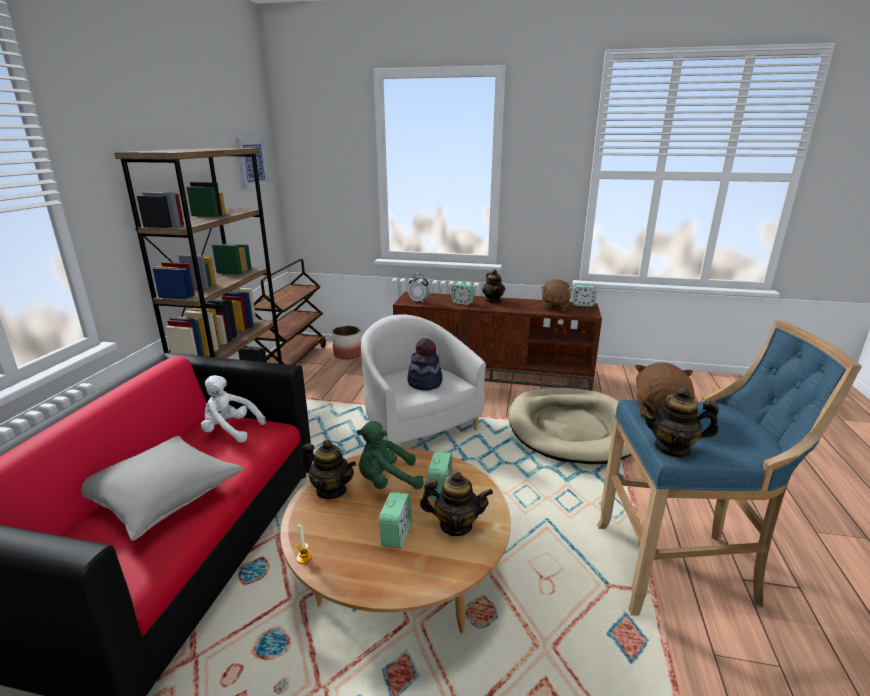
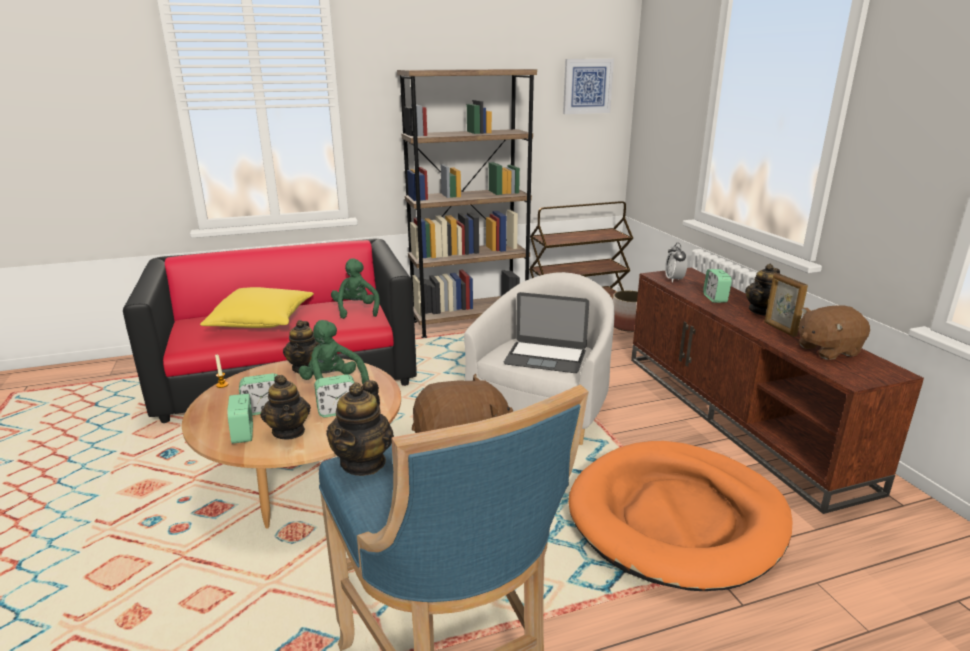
camera: 60 degrees right, 0 degrees up
grey pillow [81,436,244,541] -> yellow pillow [200,287,314,328]
white plush toy [201,375,266,443] -> green plush toy [331,258,380,319]
hat [407,338,443,391] -> laptop [503,292,589,373]
beige dog bed [509,388,631,464] -> orange dog bed [568,441,793,591]
alarm clock [573,285,596,307] -> alarm clock moved to [227,394,253,444]
teapot [641,388,719,458] -> teapot turned 150 degrees counterclockwise [326,380,394,476]
none -> picture frame [764,273,808,337]

